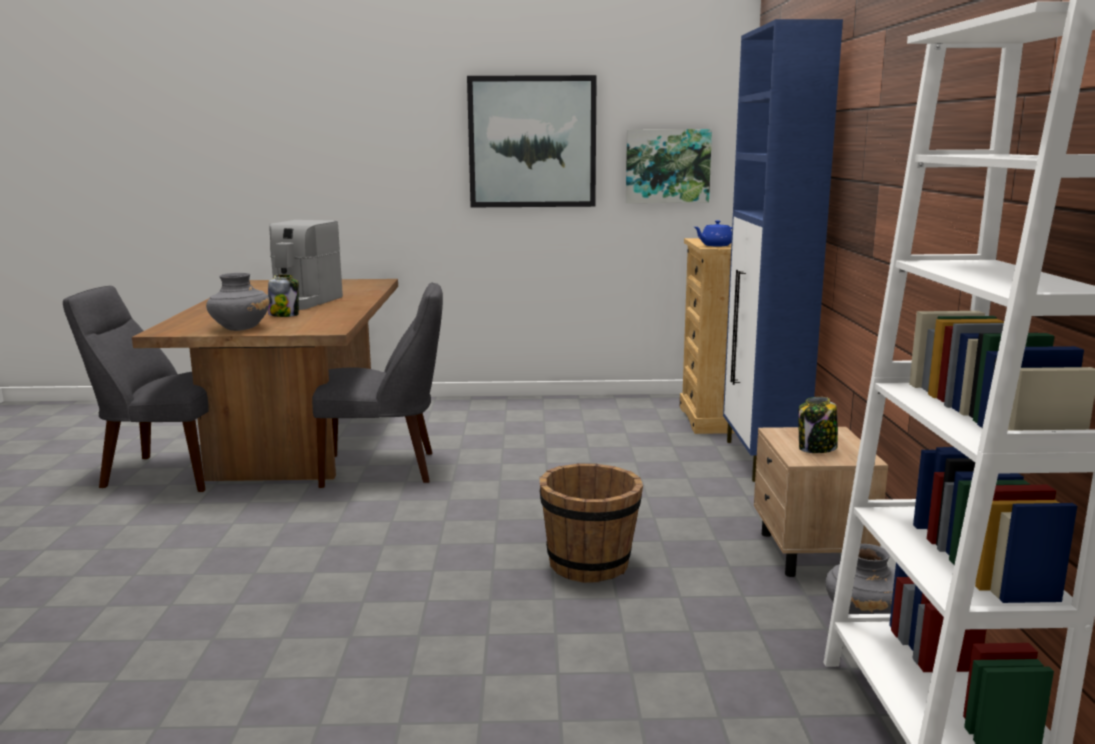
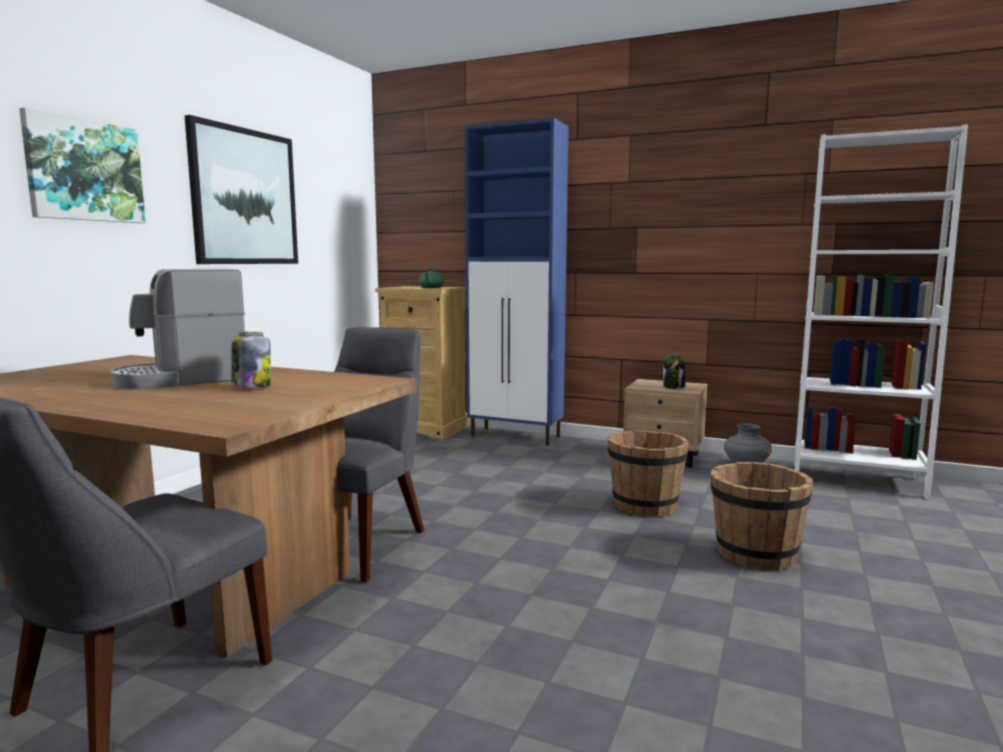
camera: 65 degrees left, 5 degrees down
grey vase [206,273,270,331] -> none
coffee machine [270,220,343,310] -> coffee machine turned 105 degrees clockwise [110,269,245,389]
picture [626,129,712,203] -> picture moved to [19,107,146,223]
blue teapot [694,220,732,246] -> green teapot [419,268,444,288]
none -> brown bucket [710,462,813,570]

